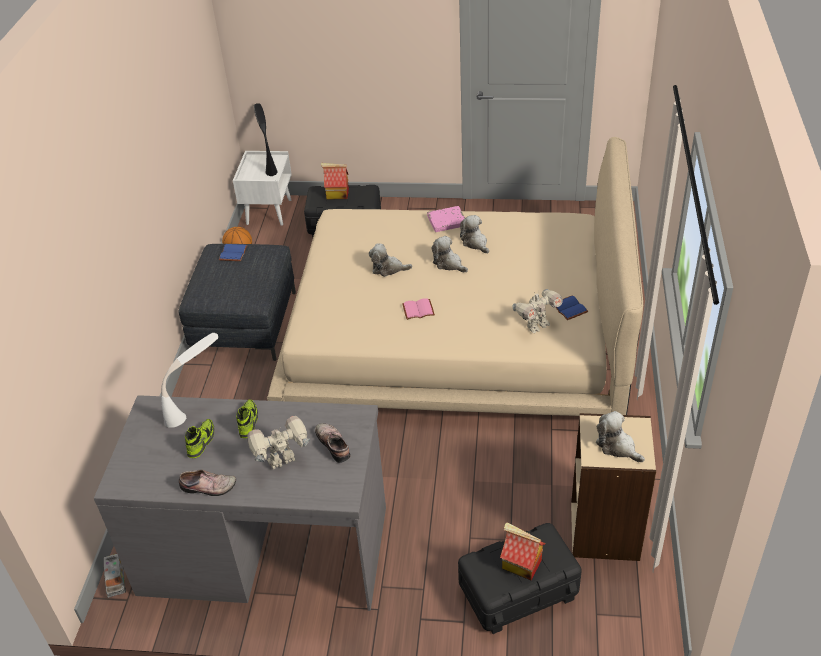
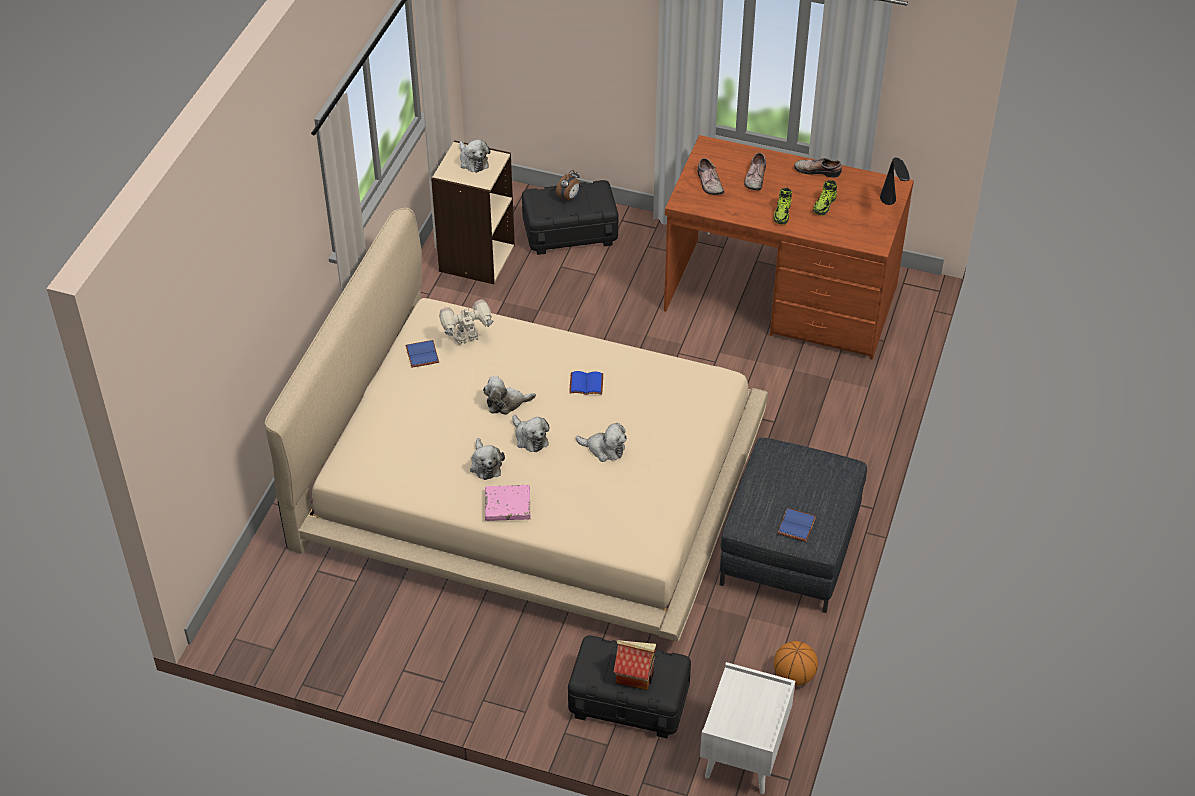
camera: 170 degrees left, 5 degrees up
grey desk [94,395,386,611] -> brown desk [664,135,914,359]
toy truck [104,554,126,598] -> none
white table lamp [161,333,218,428] -> none
toy robot [247,416,310,470] -> shoe [744,153,766,191]
black table lamp [254,103,277,176] -> black table lamp moved to [880,157,910,205]
pink book [402,298,435,320] -> blue book [569,371,603,395]
toy house [500,522,545,580] -> alarm clock [556,170,581,202]
none -> plush toy [483,376,536,415]

